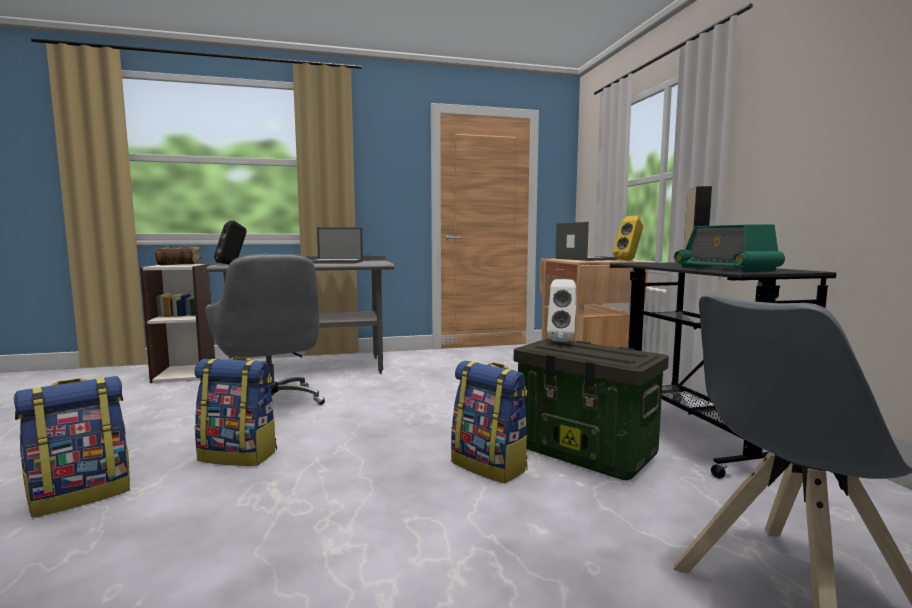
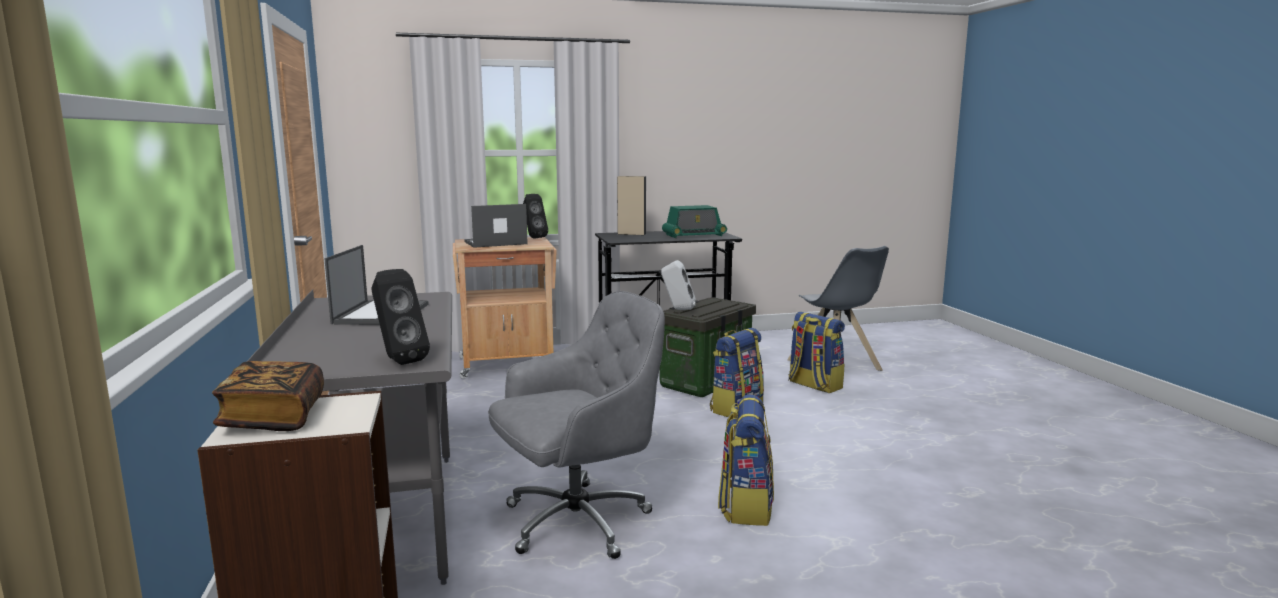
camera: 90 degrees left, 5 degrees up
backpack [14,376,130,518] -> backpack moved to [789,312,845,393]
yellow speaker [613,216,643,261] -> black speaker [523,194,548,239]

